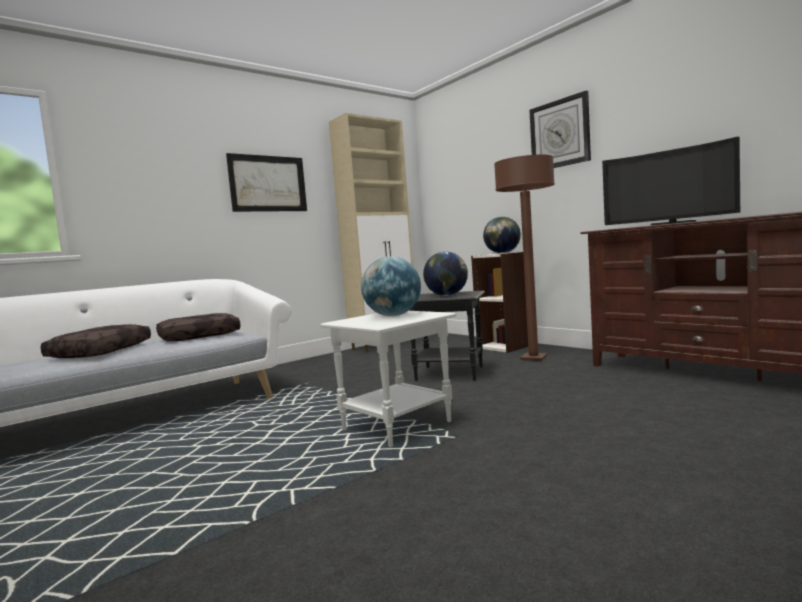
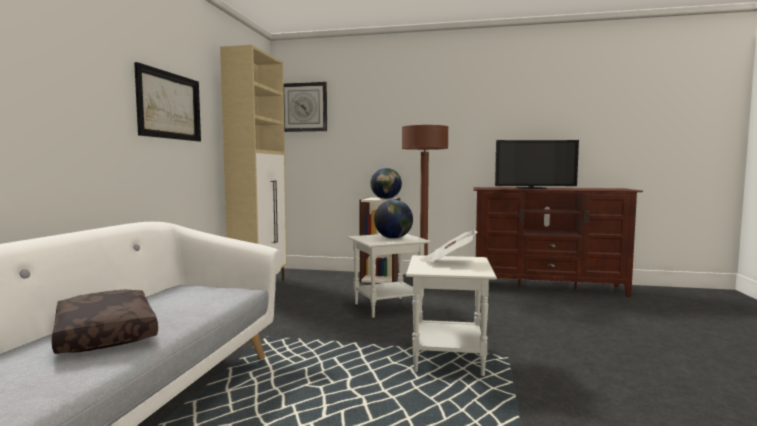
camera: 40 degrees left, 0 degrees up
brown pillow [156,313,241,341] -> none
globe [361,257,421,316] -> newspaper [420,230,478,263]
black side table [409,291,485,381] -> white side table [348,234,431,318]
wall clock [529,91,591,168] -> wall clock moved to [283,82,327,132]

